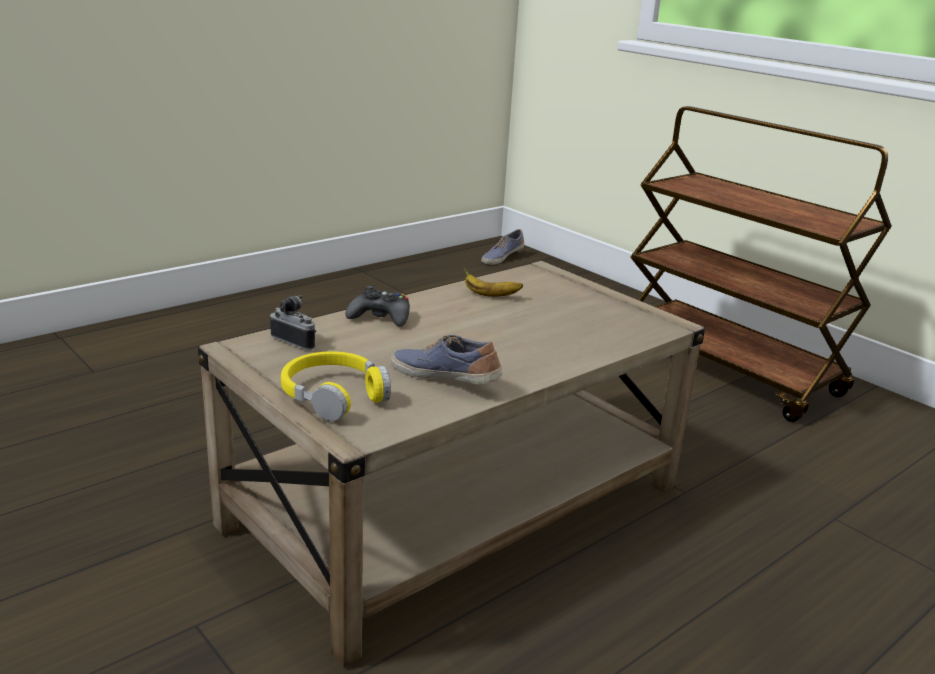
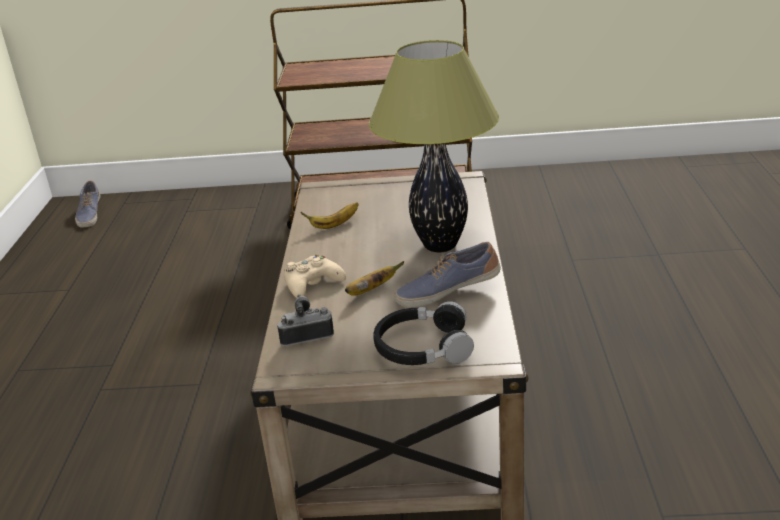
camera: 45 degrees left, 5 degrees up
yellow headphones [281,351,391,421] -> black headphones [373,301,474,365]
black game controller [346,286,410,327] -> beige game controller [284,255,346,298]
none -> banana [345,261,404,296]
none -> table lamp [369,40,499,252]

